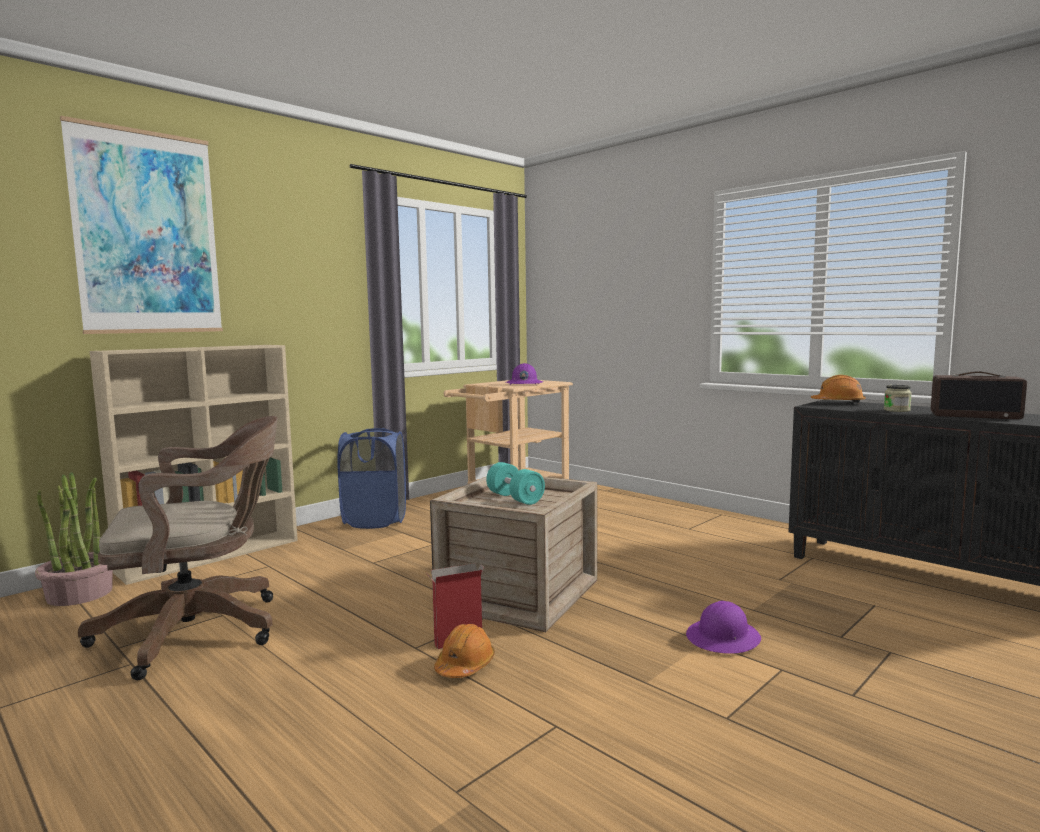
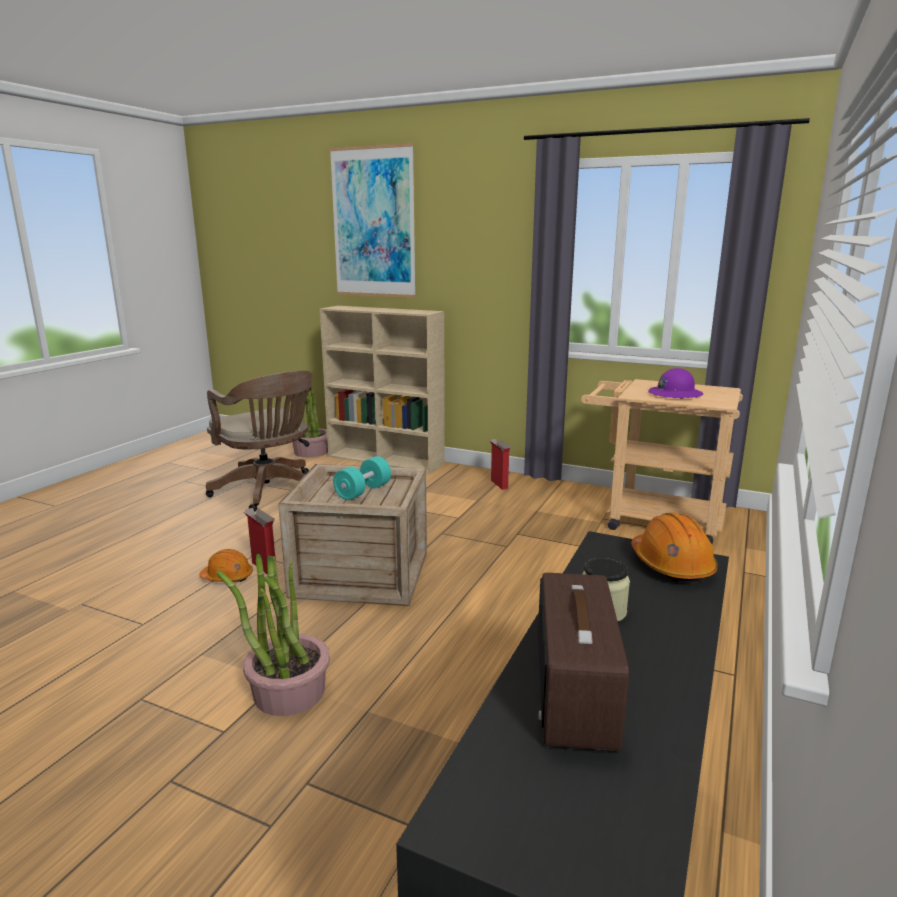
camera: 70 degrees right, 10 degrees up
blue laundry basket [337,428,406,529] -> cardboard box [490,439,511,490]
purple hard hat [686,601,761,654] -> potted plant [217,554,330,716]

